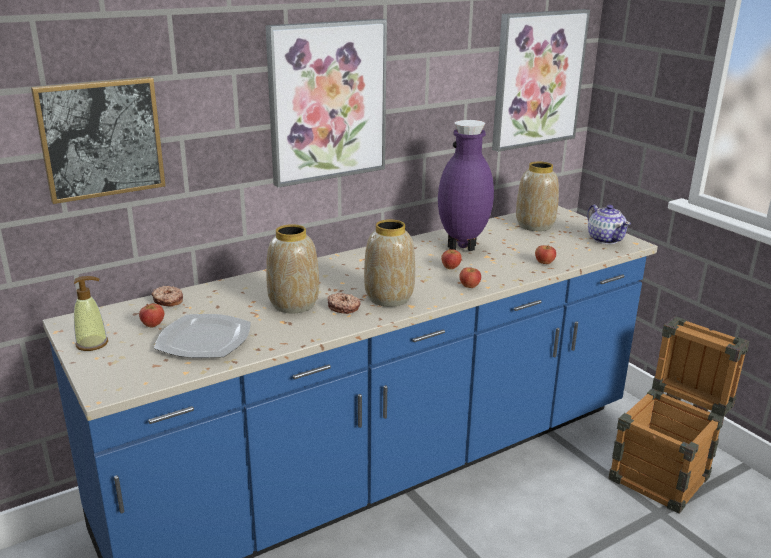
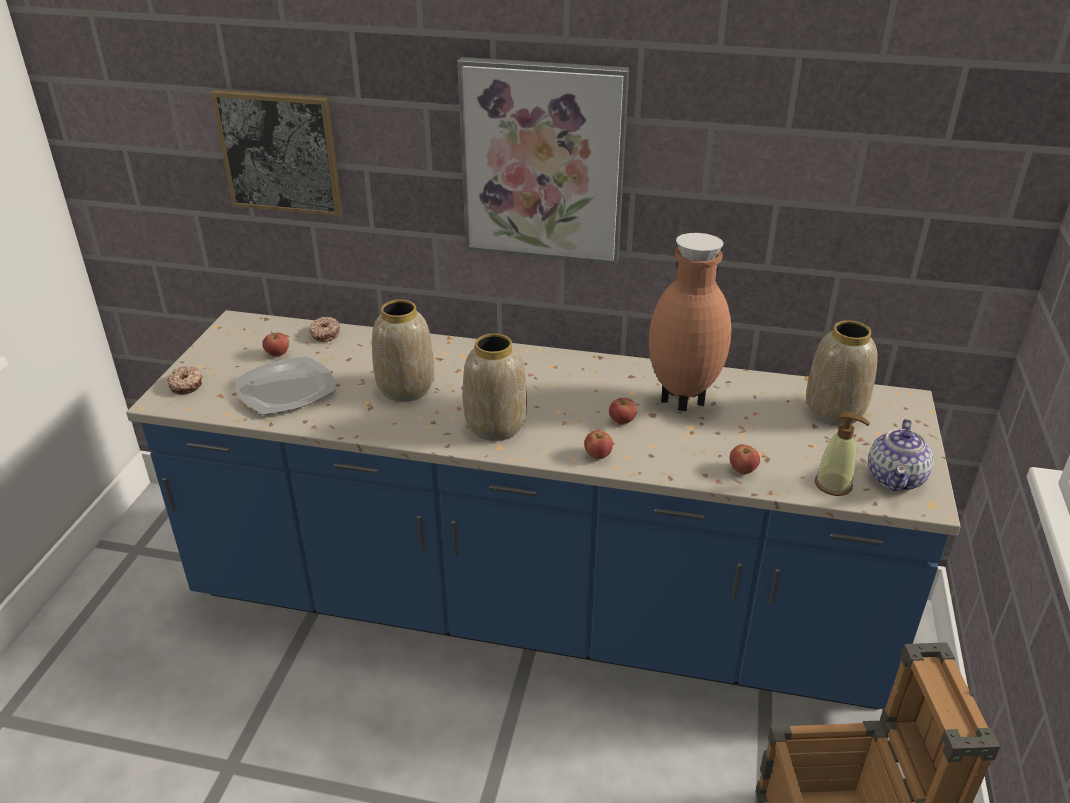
camera: 45 degrees right, 10 degrees up
soap dispenser [74,276,108,351] -> soap dispenser moved to [815,412,870,496]
donut [327,293,361,314] -> donut moved to [167,366,202,394]
purple vase [438,120,494,251] -> brown vase [649,233,731,411]
picture [492,9,590,152] -> none

